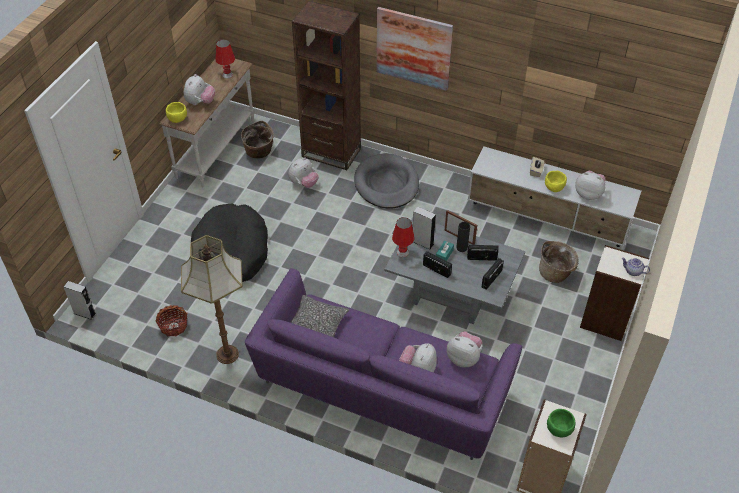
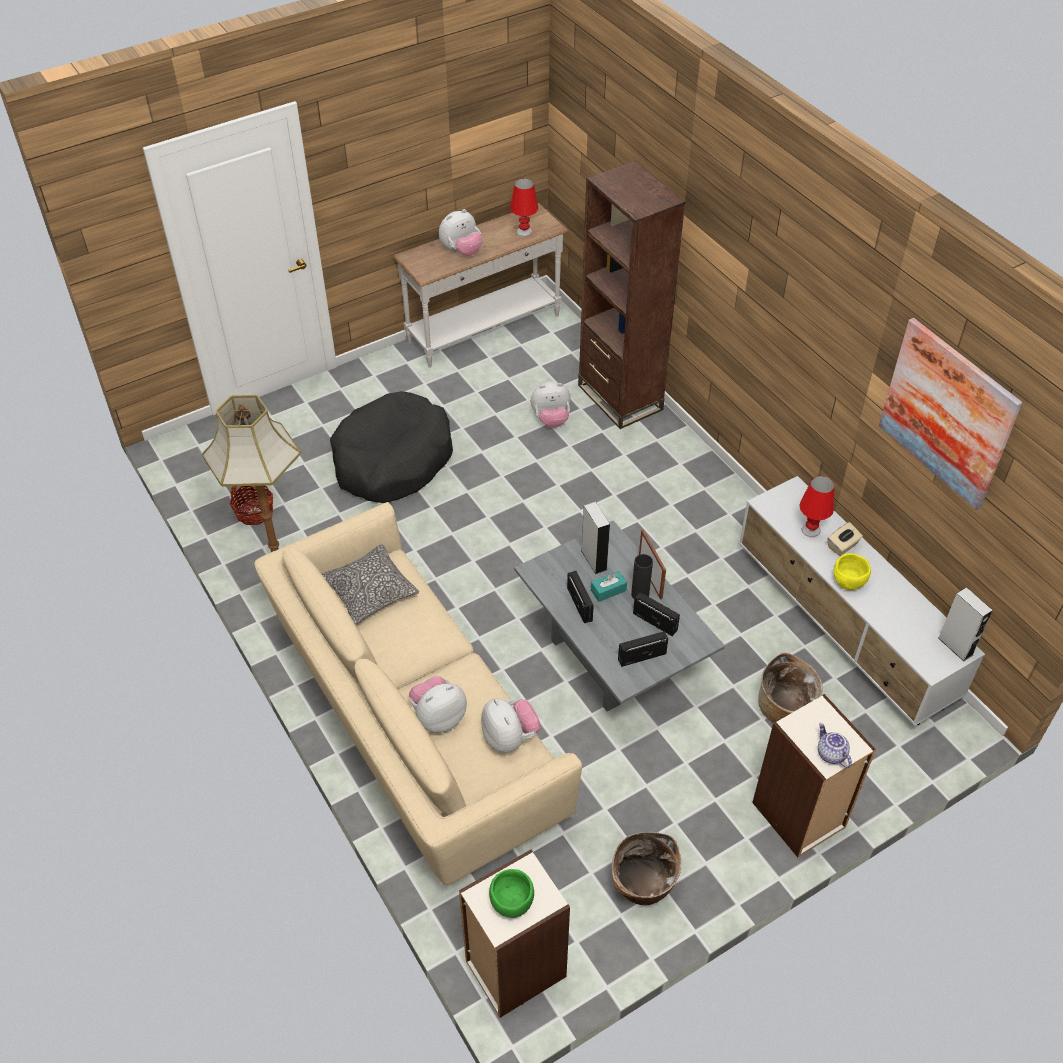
camera: 35 degrees right, 0 degrees up
grey speaker [64,281,96,320] -> grey speaker moved to [938,587,993,661]
yellow bowl [166,102,187,123] -> none
basket [241,121,274,159] -> basket moved to [612,832,681,905]
purple sofa [245,268,522,460] -> beige sofa [254,502,582,886]
grey dog bed [354,153,419,209] -> none
picture [377,7,453,91] -> picture moved to [879,318,1023,510]
red table lamp [392,217,414,258] -> red table lamp moved to [800,476,834,537]
plush toy [575,171,606,200] -> none

